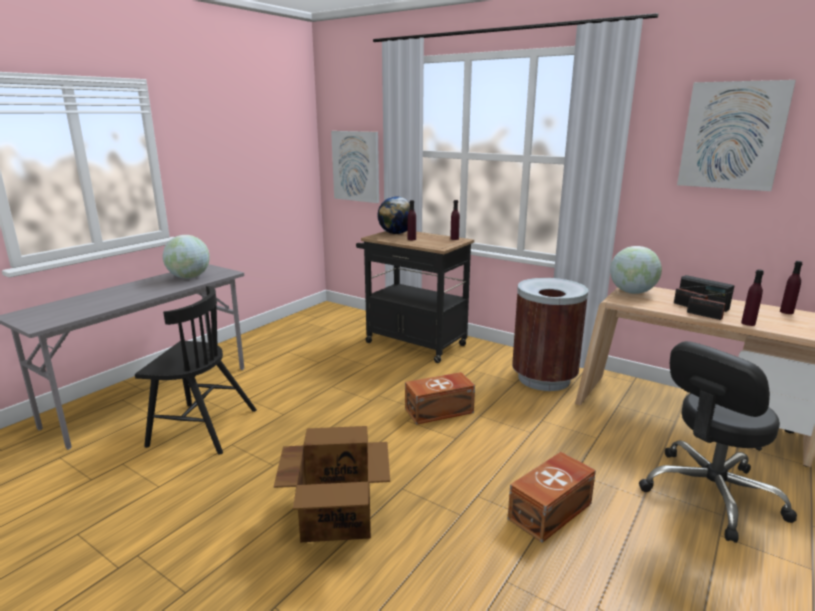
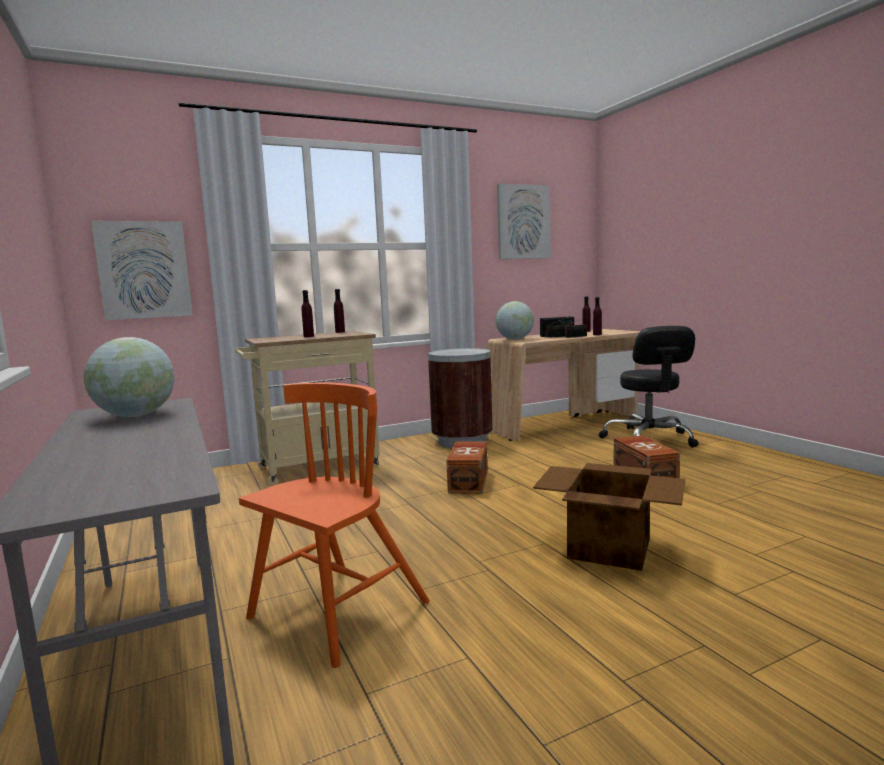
camera: 60 degrees left, 10 degrees down
black chair [135,286,257,454] -> orange chair [239,383,430,668]
black cart [356,230,474,363] -> beige cart [235,331,380,486]
globe [378,196,410,234] -> none

